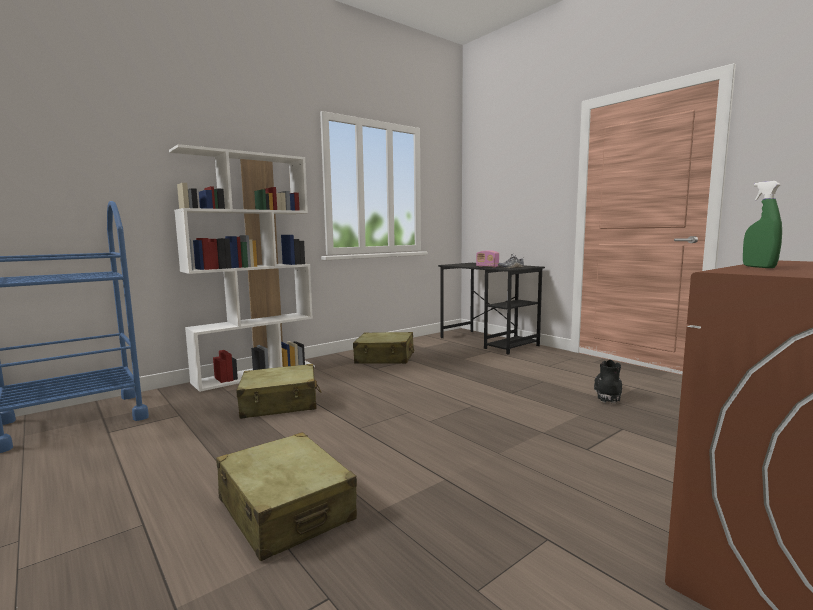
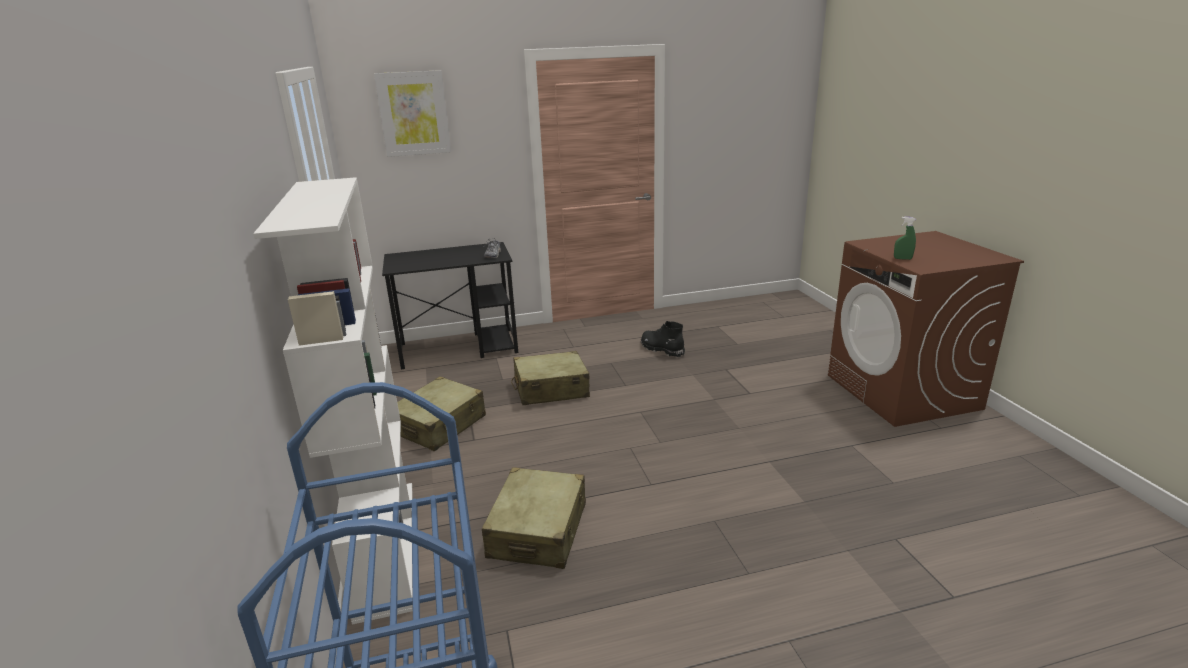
camera: 65 degrees left, 15 degrees up
beige suitcase [216,432,357,561] -> beige suitcase moved to [511,351,590,405]
radio [476,250,499,267] -> none
none -> picture [374,70,451,157]

